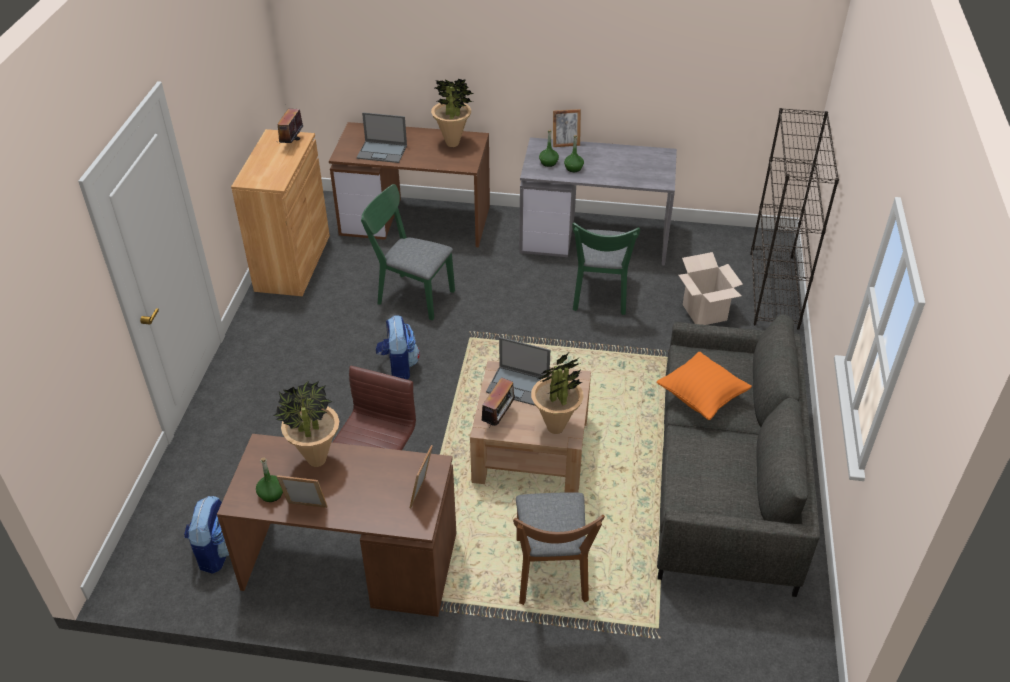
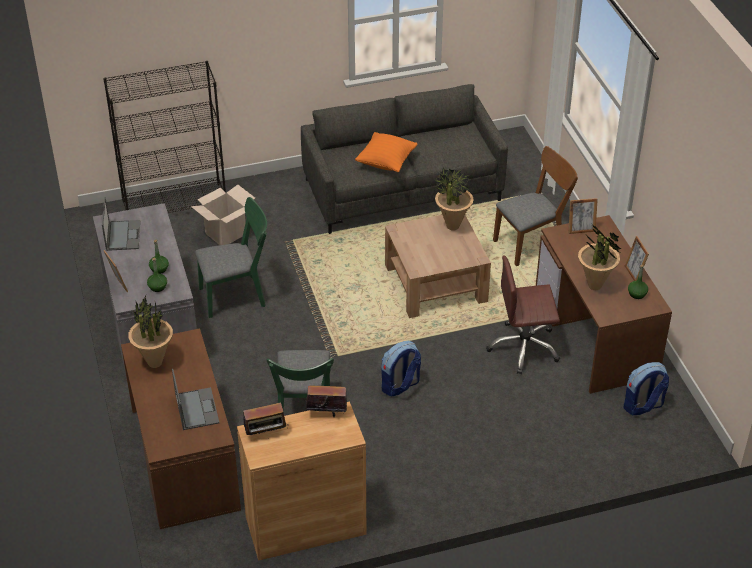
camera: 115 degrees left, 0 degrees up
radio [482,377,515,428] -> radio moved to [306,381,350,417]
laptop [486,337,550,406] -> laptop moved to [102,197,140,251]

